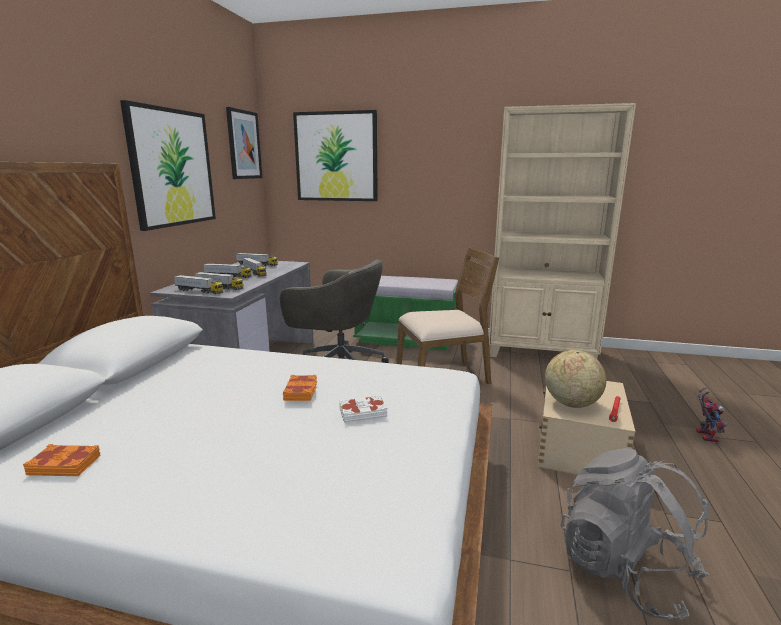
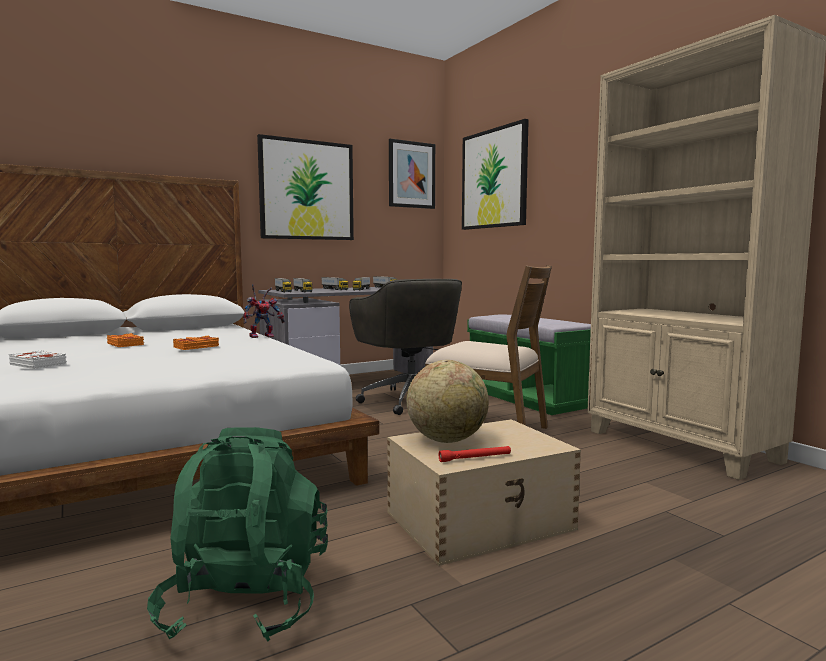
camera: 45 degrees right, 10 degrees down
orange book [23,444,101,476] -> orange book moved to [107,333,144,347]
white book [339,395,387,423] -> white book moved to [9,350,67,369]
grey backpack [561,448,709,620] -> green backpack [147,427,328,641]
toy robot [696,387,728,443] -> toy robot moved to [243,284,285,338]

